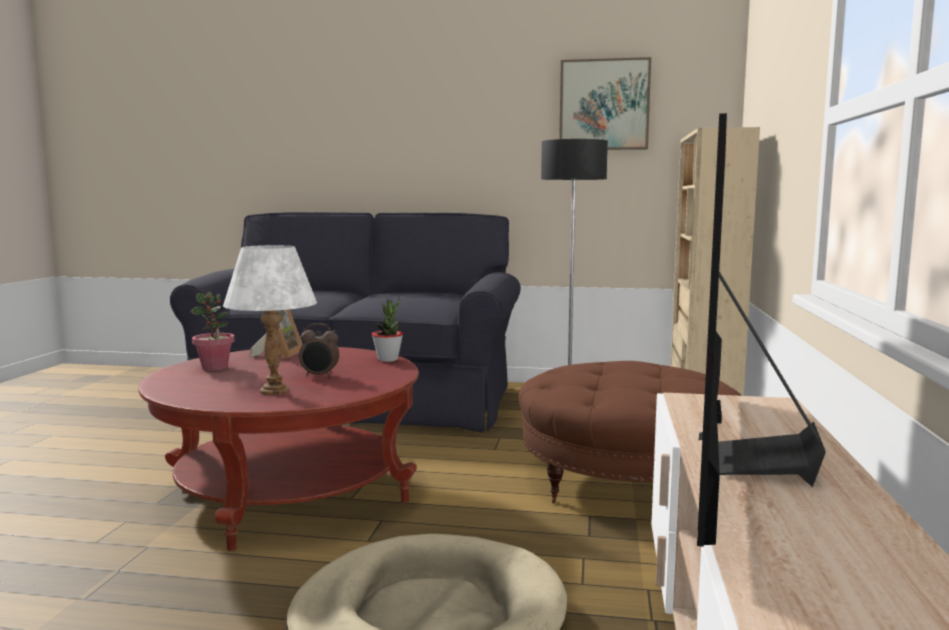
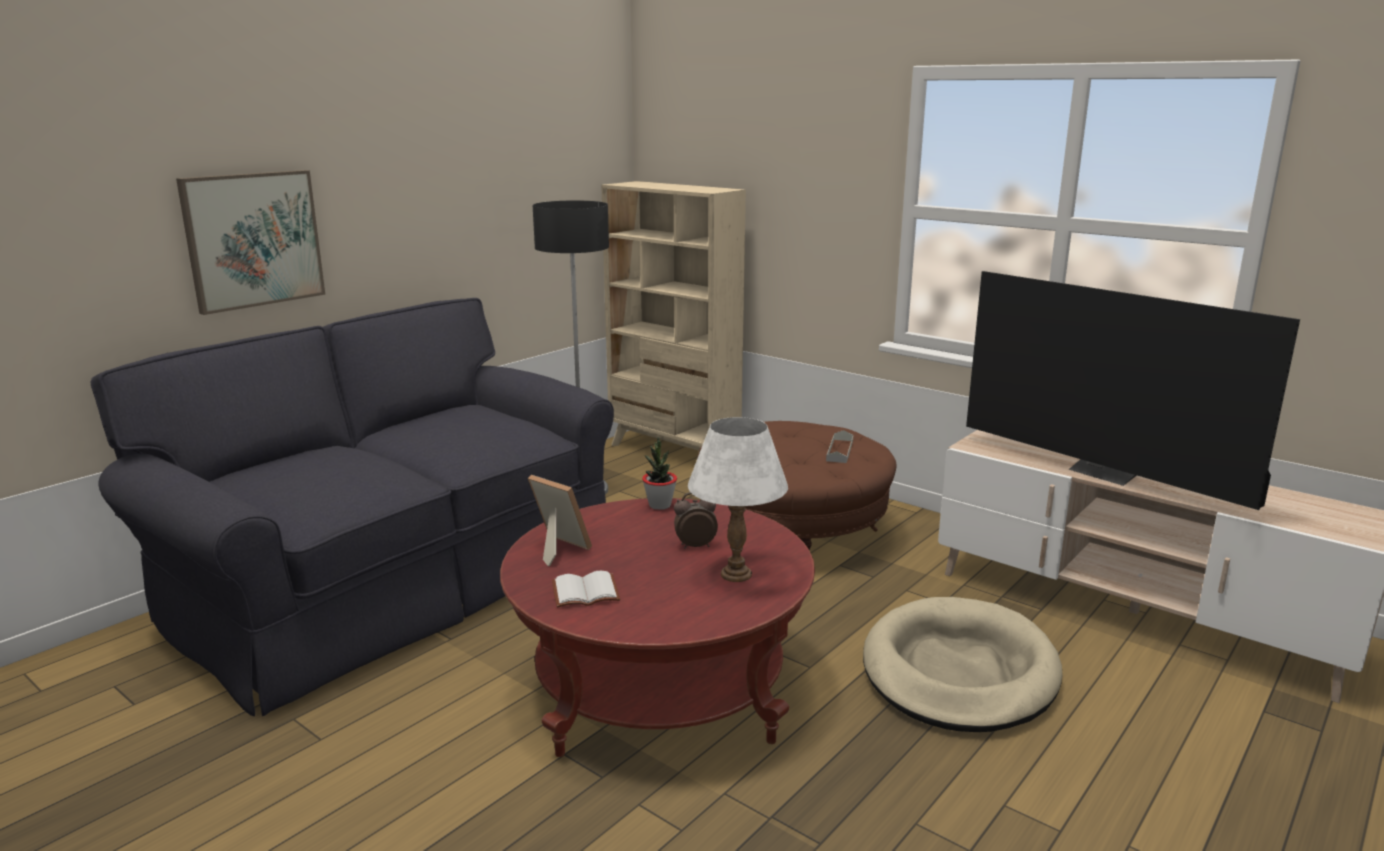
camera: 60 degrees left, 10 degrees up
potted plant [190,292,235,371] -> white book [552,571,620,608]
alarm clock [299,323,339,377] -> alarm clock turned 135 degrees counterclockwise [674,492,718,549]
picture [559,57,651,150] -> picture moved to [176,170,325,315]
none -> grey tray [826,430,853,463]

